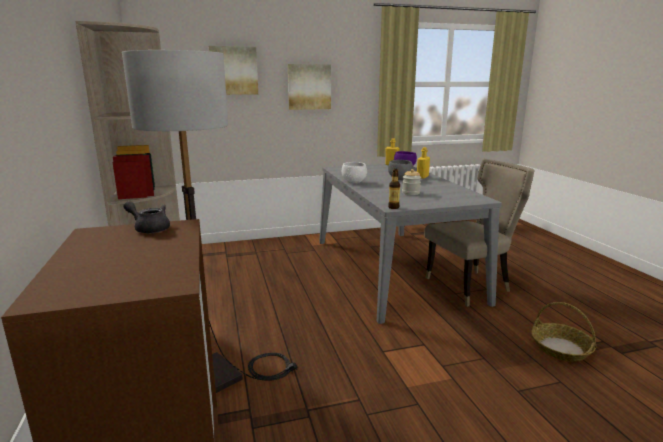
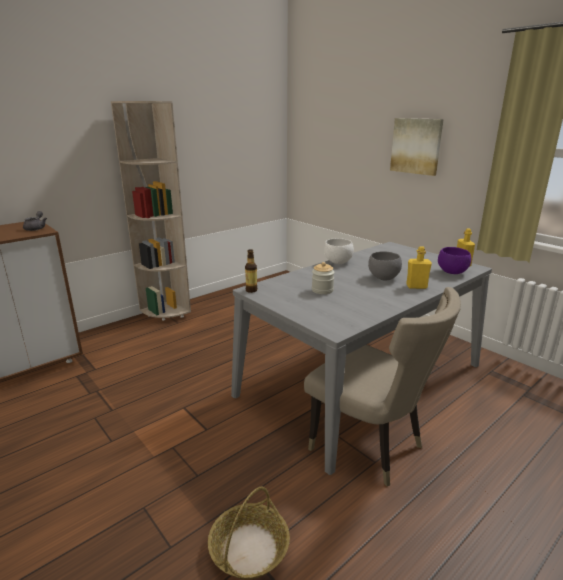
camera: 65 degrees right, 5 degrees up
floor lamp [122,50,297,393] -> none
picture [209,46,258,95] -> none

